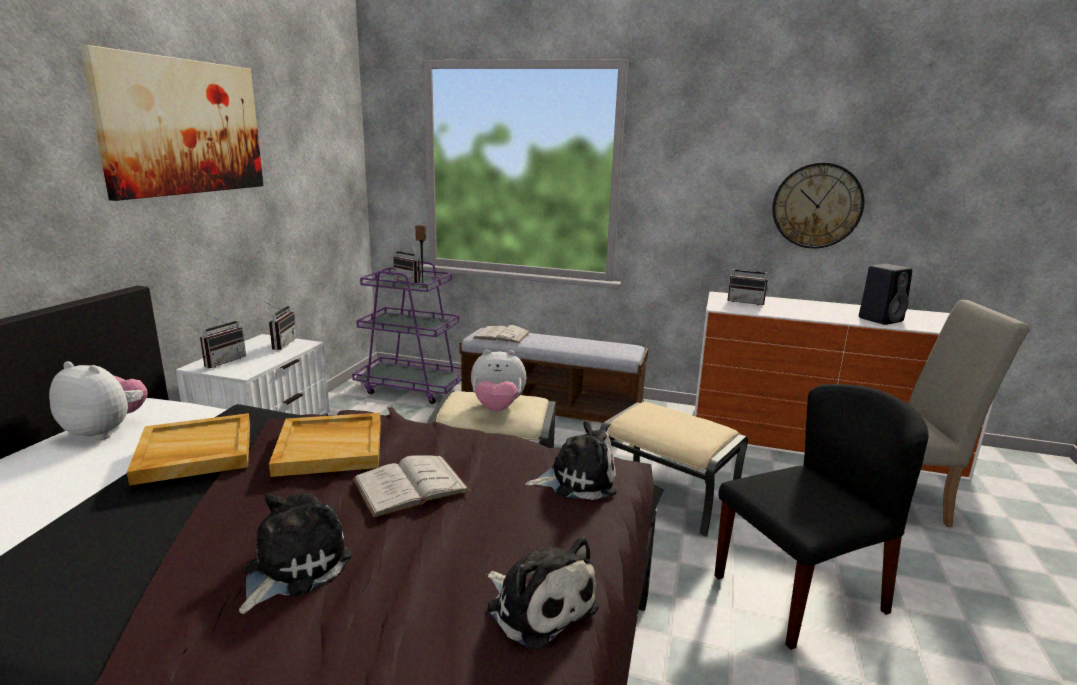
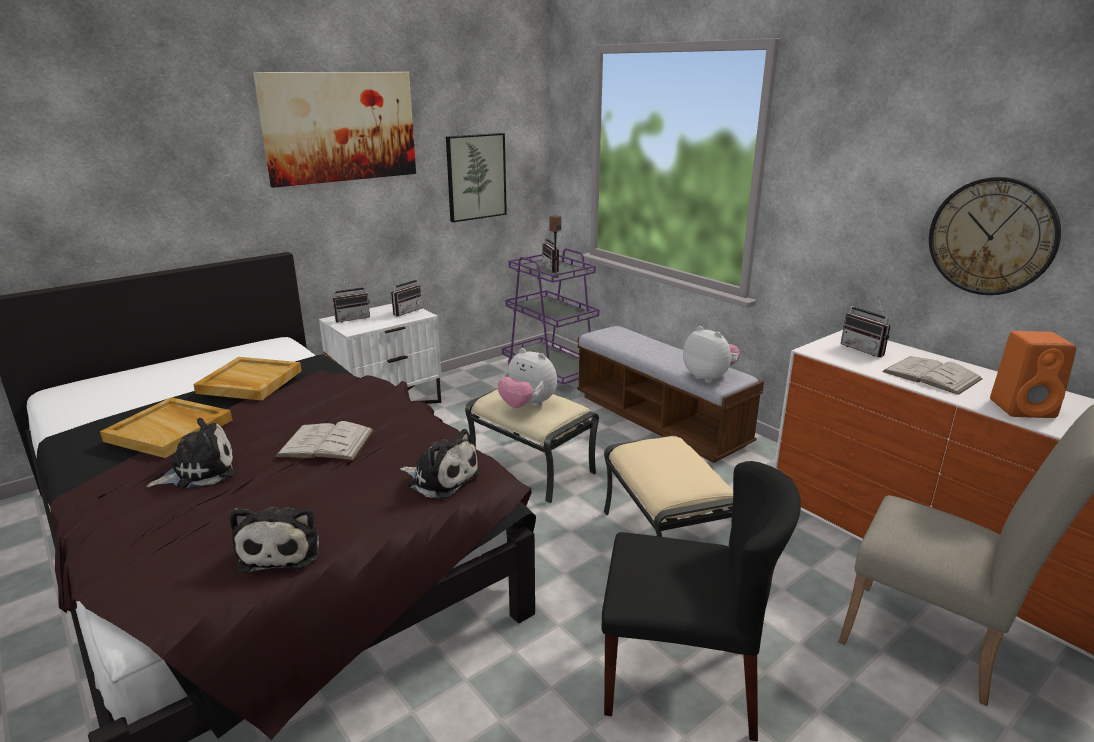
camera: 35 degrees right, 5 degrees up
plush toy [49,361,148,440] -> plush toy moved to [683,326,740,383]
beige tray [269,413,381,477] -> beige tray moved to [100,397,232,458]
white book [473,325,530,343] -> white book moved to [882,356,983,395]
black speaker [859,264,912,325] -> orange speaker [990,331,1076,418]
none -> picture [446,133,507,222]

